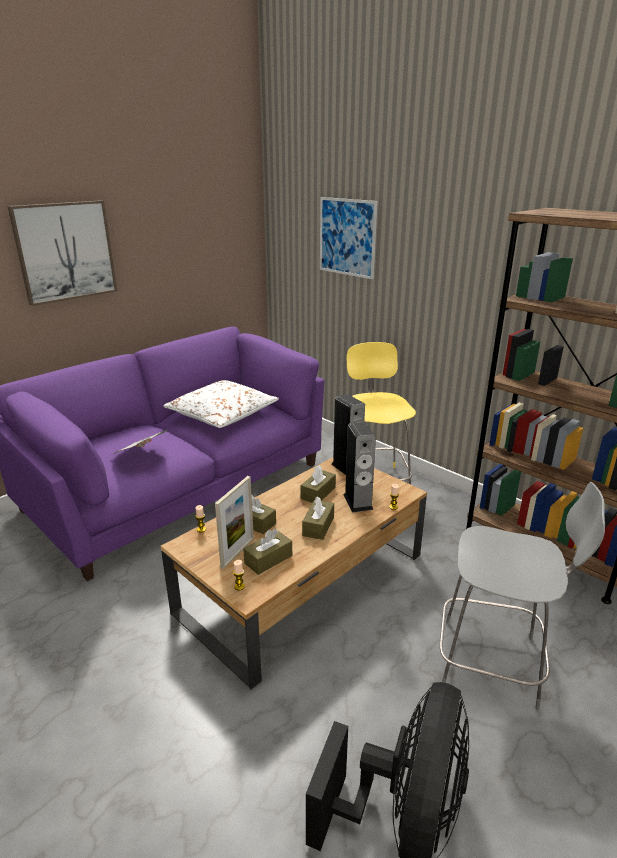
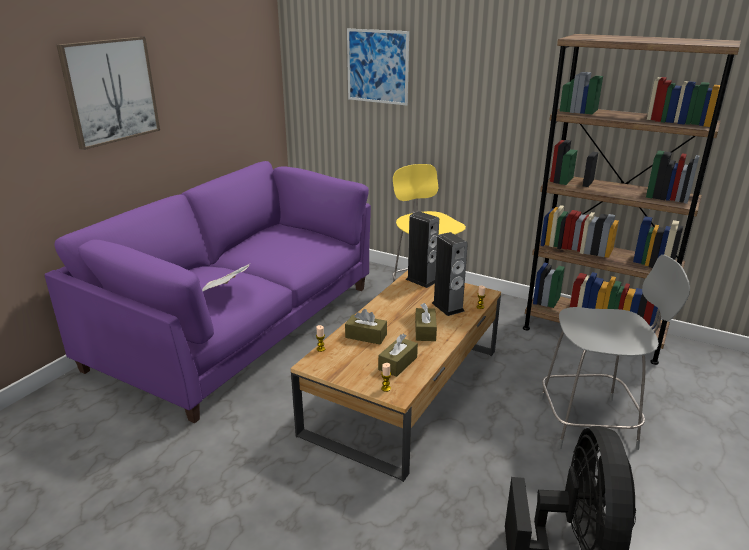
camera: 15 degrees left, 0 degrees up
white pillow [163,380,279,428] -> none
picture frame [215,476,254,570] -> none
brown tissue box [300,465,336,503] -> none

